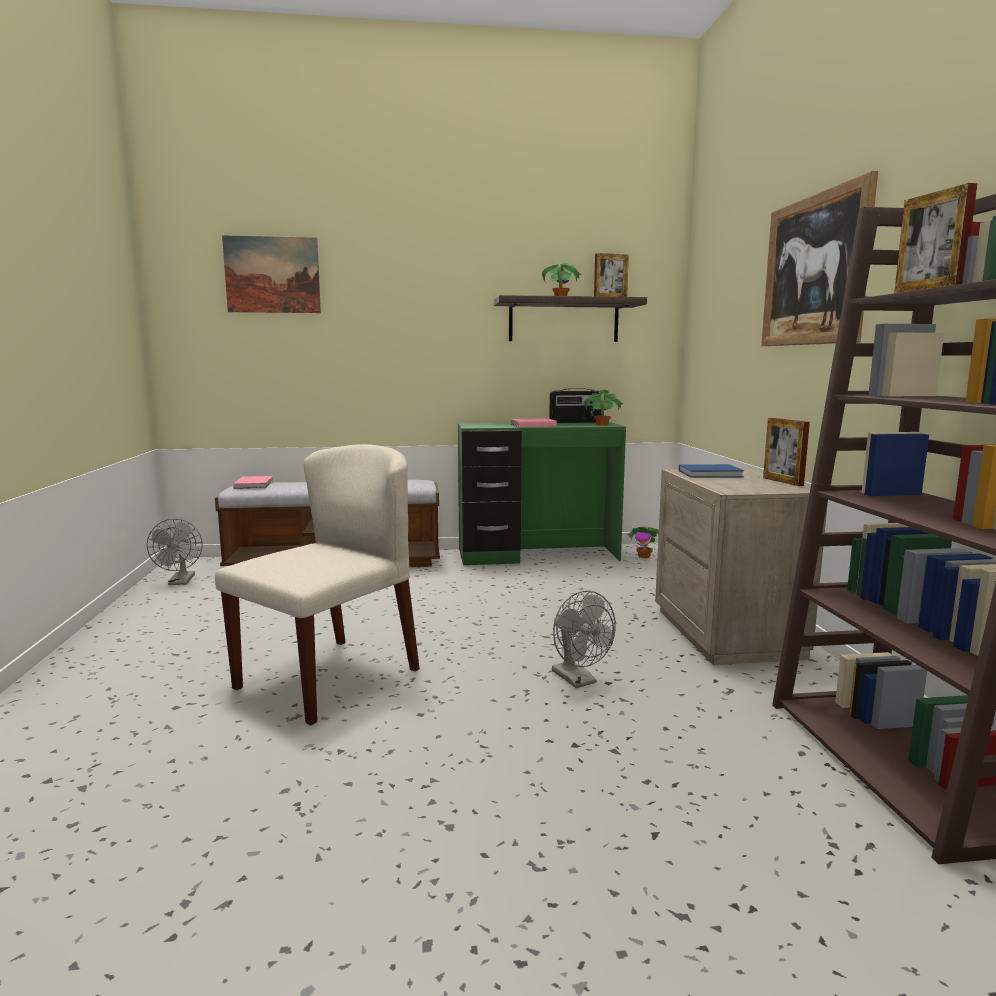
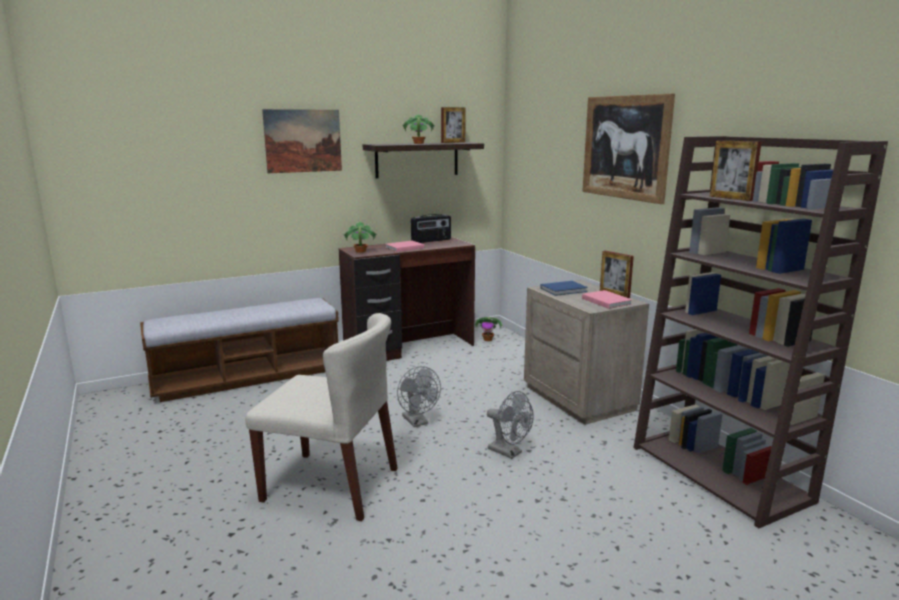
camera: 20 degrees left, 5 degrees up
grey fan [147,518,203,585] -> grey fan moved to [397,366,441,427]
beige chair [215,444,420,725] -> beige chair turned 90 degrees clockwise [245,313,398,521]
picture [222,235,321,313] -> picture moved to [262,109,342,173]
pink book [233,476,274,489] -> pink book moved to [582,290,632,309]
green desk [458,422,626,566] -> brown desk [339,237,475,361]
potted plant [584,389,623,425] -> potted plant moved to [343,222,376,253]

